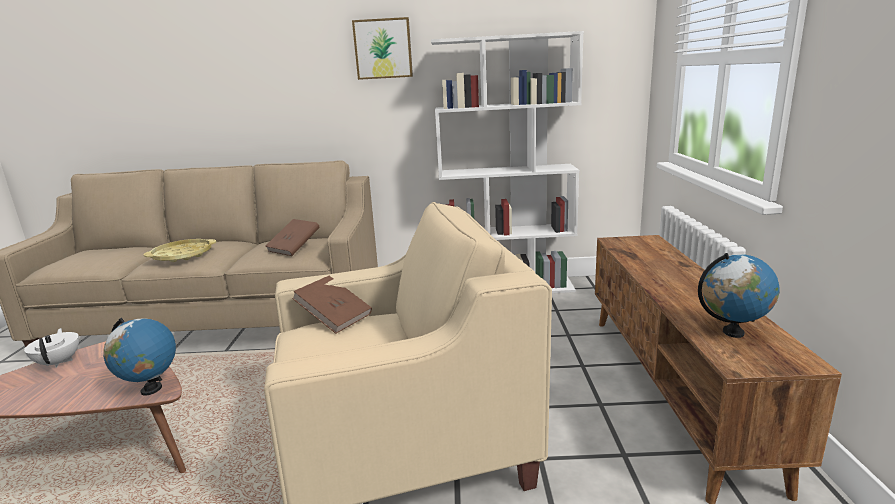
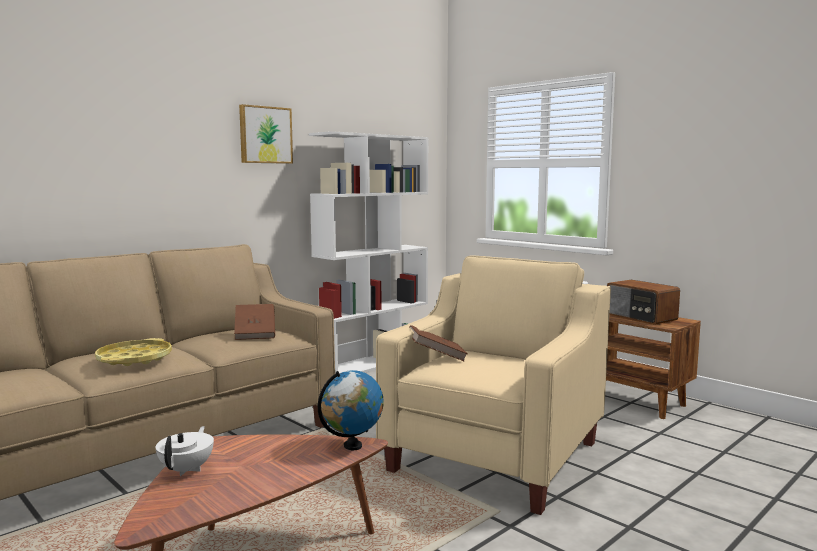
camera: 45 degrees left, 10 degrees down
white teapot [24,328,79,368] -> white teapot turned 75 degrees clockwise [156,426,214,476]
globe [698,253,780,338] -> radio [607,280,680,325]

